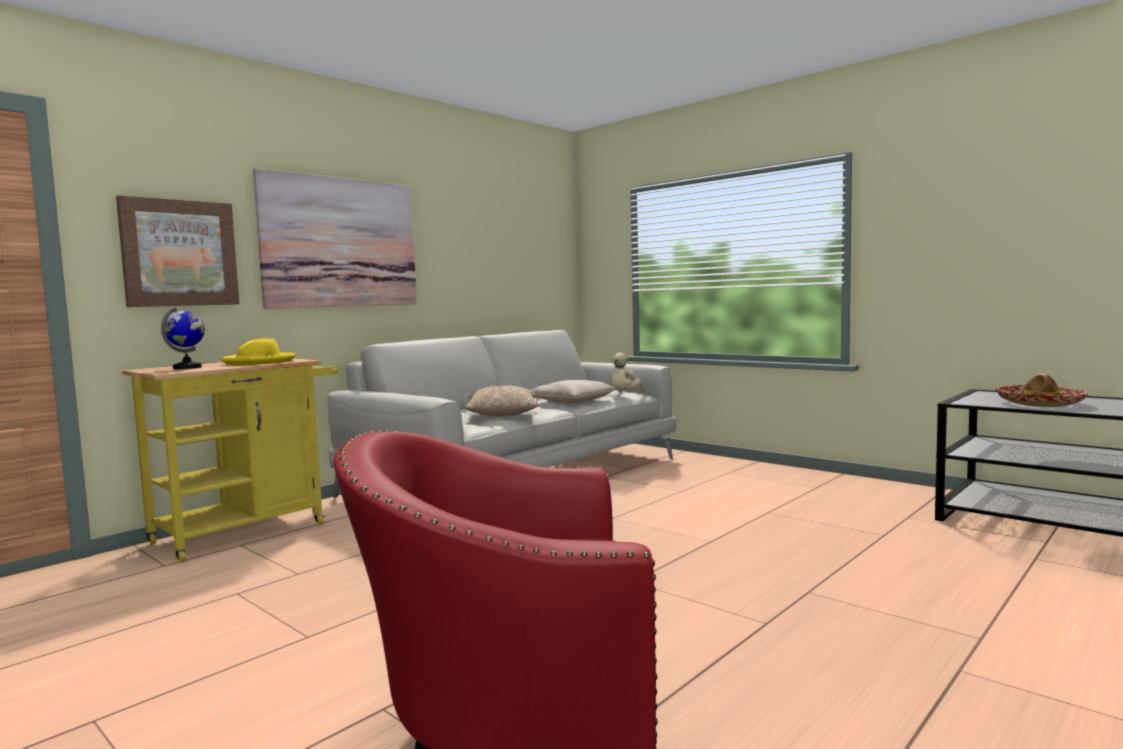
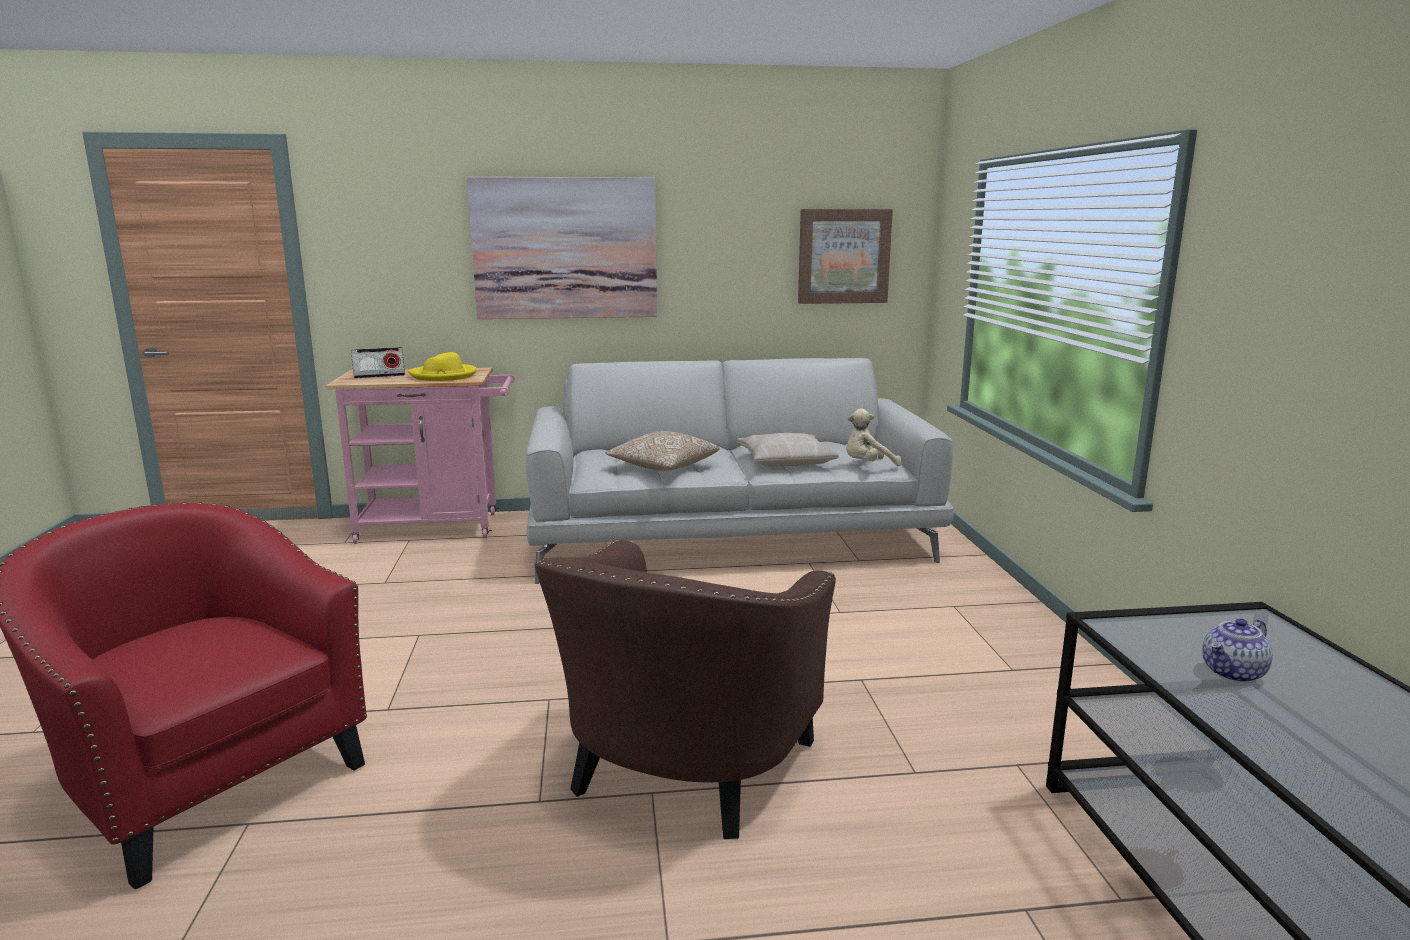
camera: 40 degrees right, 10 degrees up
picture [116,195,239,307] -> picture moved to [798,209,893,304]
yellow cart [122,358,339,563] -> pink cart [325,367,515,544]
globe [161,306,205,369] -> radio [351,347,405,378]
hat [995,373,1089,407] -> teapot [1202,618,1273,683]
none -> brown armchair [534,539,836,839]

